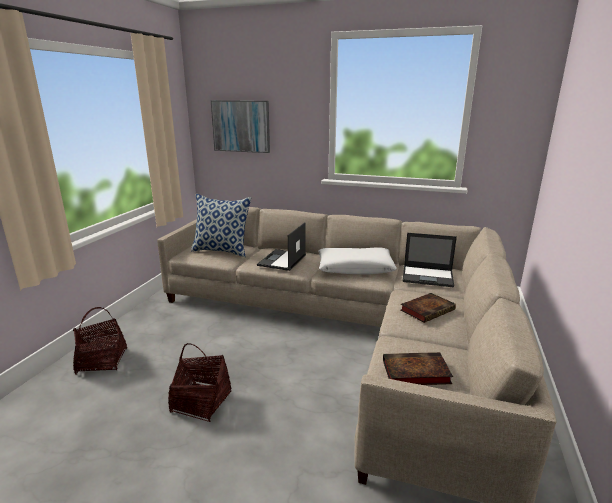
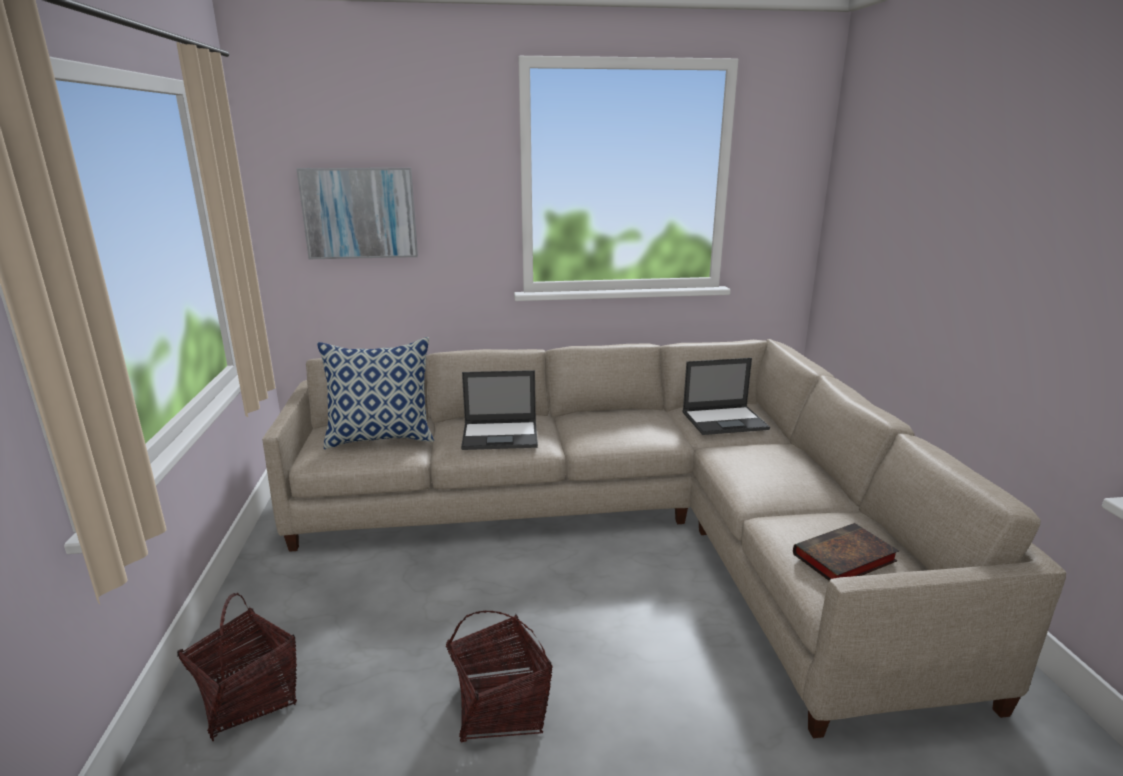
camera: 25 degrees left, 0 degrees up
laptop [257,222,306,271] -> laptop turned 90 degrees counterclockwise [461,370,538,450]
white pillow [318,247,397,275] -> none
book [401,293,456,323] -> none

